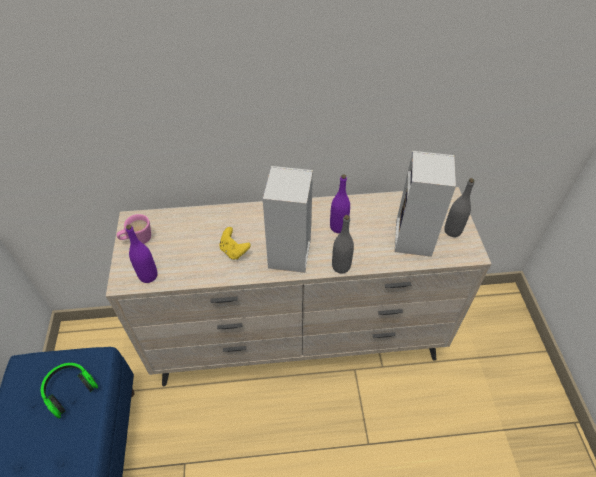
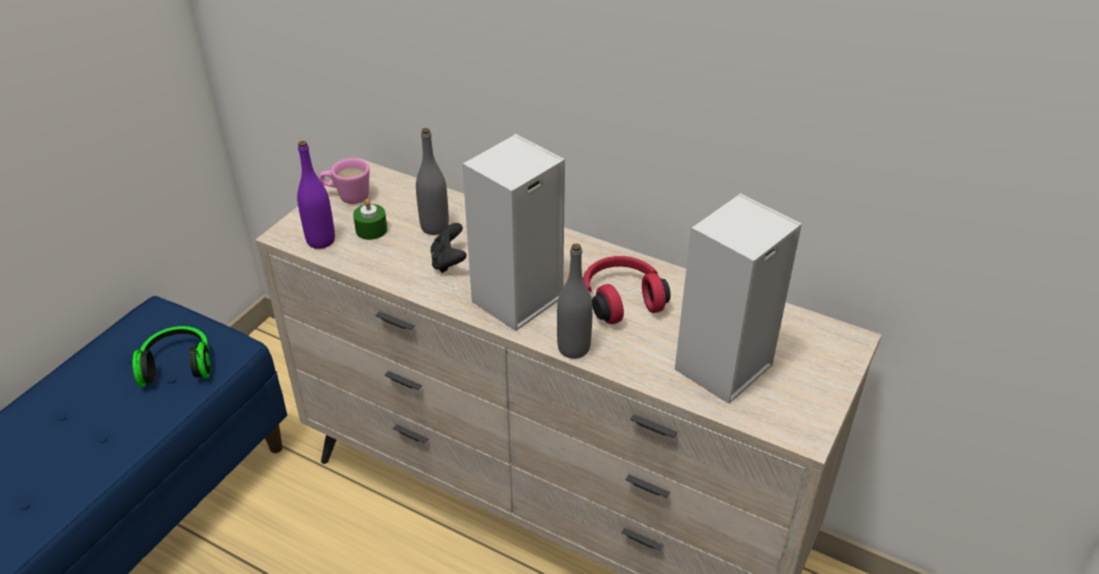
camera: 35 degrees right, 10 degrees down
yellow game controller [219,227,251,260] -> black game controller [431,223,467,273]
purple bottle [330,174,350,233] -> red headphones [583,256,671,324]
grey bottle [444,178,475,237] -> grey bottle moved to [416,128,449,235]
none -> green candle [353,199,387,240]

